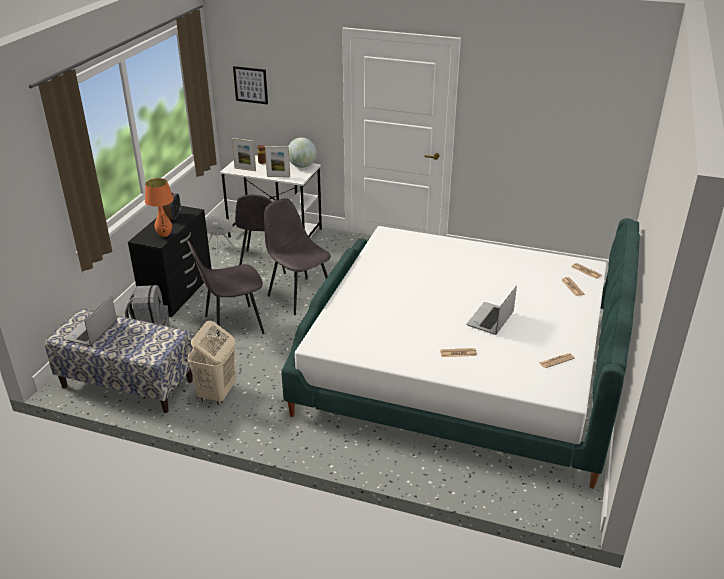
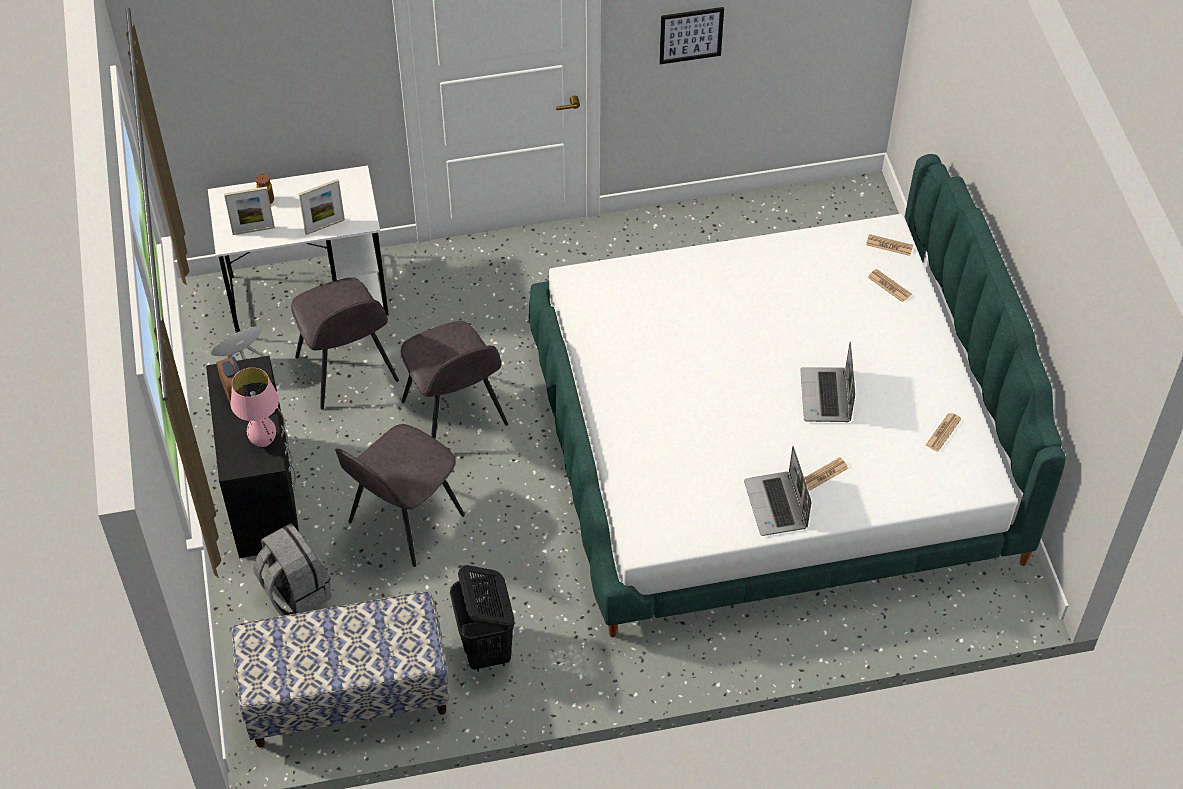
camera: 30 degrees left, 20 degrees up
laptop [64,296,117,346] -> laptop moved to [744,446,811,536]
orange table lamp [145,178,174,237] -> pink table lamp [230,367,279,447]
beige laundry basket [187,321,236,405] -> black laundry basket [450,565,515,672]
picture [233,66,268,105] -> picture moved to [659,7,724,64]
grey chair [264,198,331,315] -> grey chair turned 135 degrees counterclockwise [401,321,508,439]
globe [289,138,317,168] -> none

